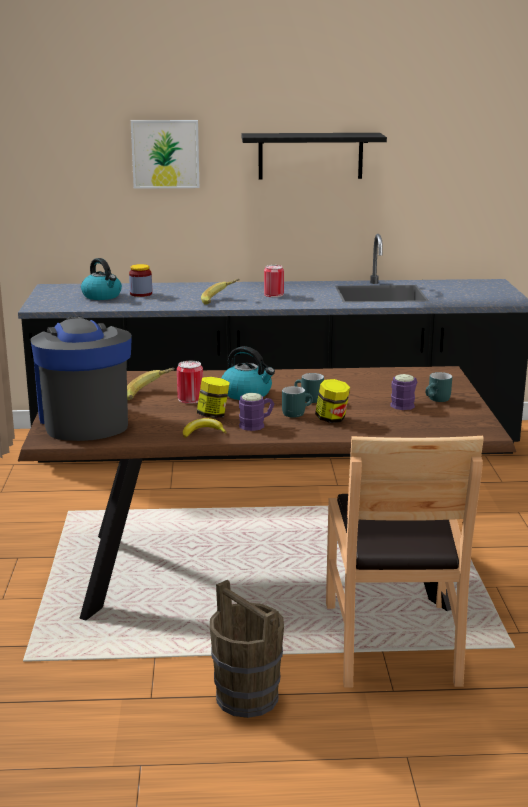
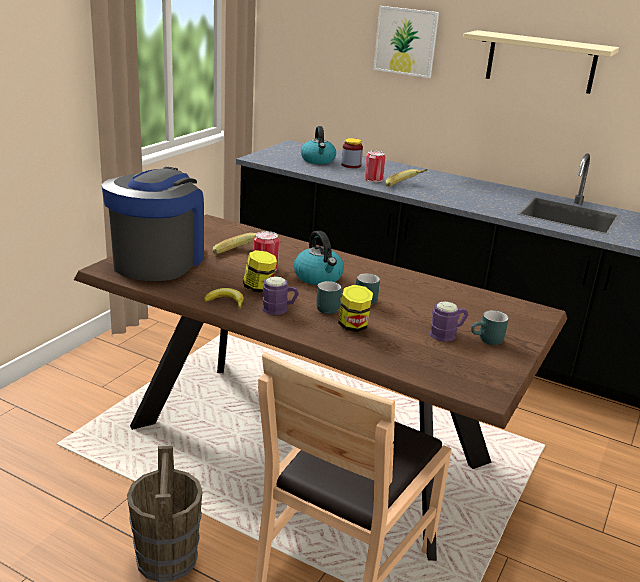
camera: 30 degrees right, 5 degrees up
black shelf [242,133,387,180] -> beige shelf [463,30,619,94]
can [264,265,284,297] -> can moved to [364,151,386,182]

